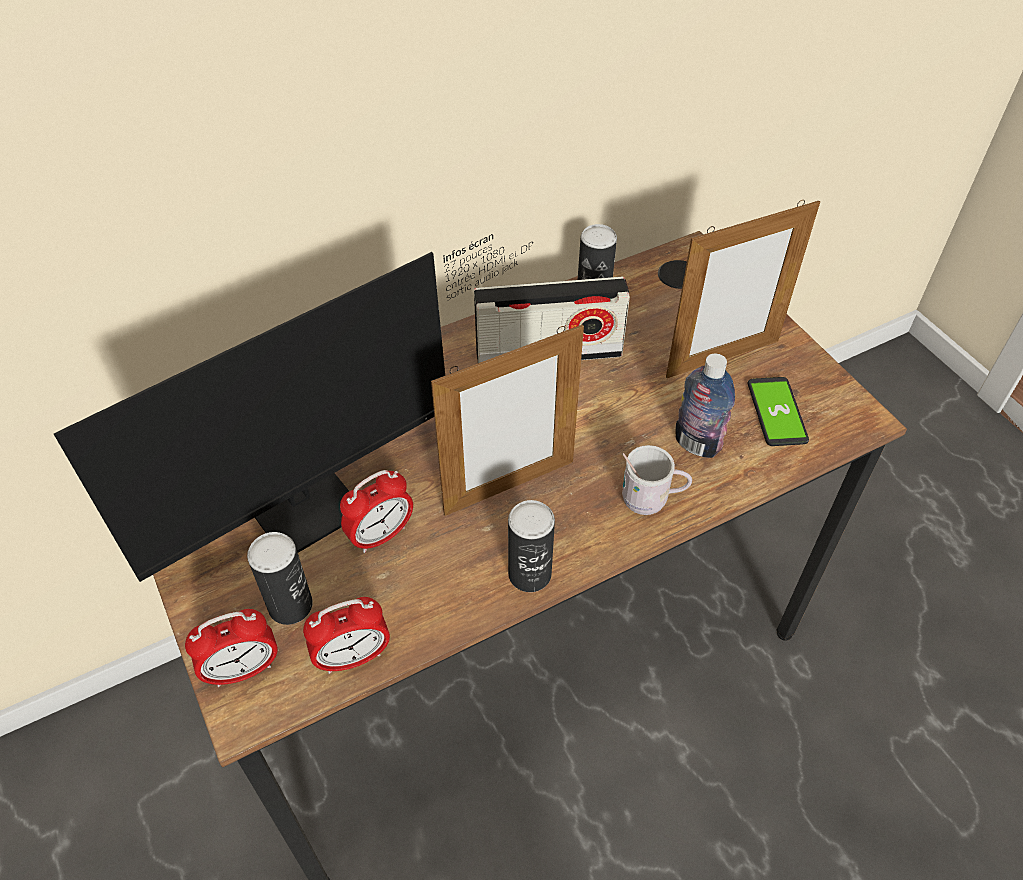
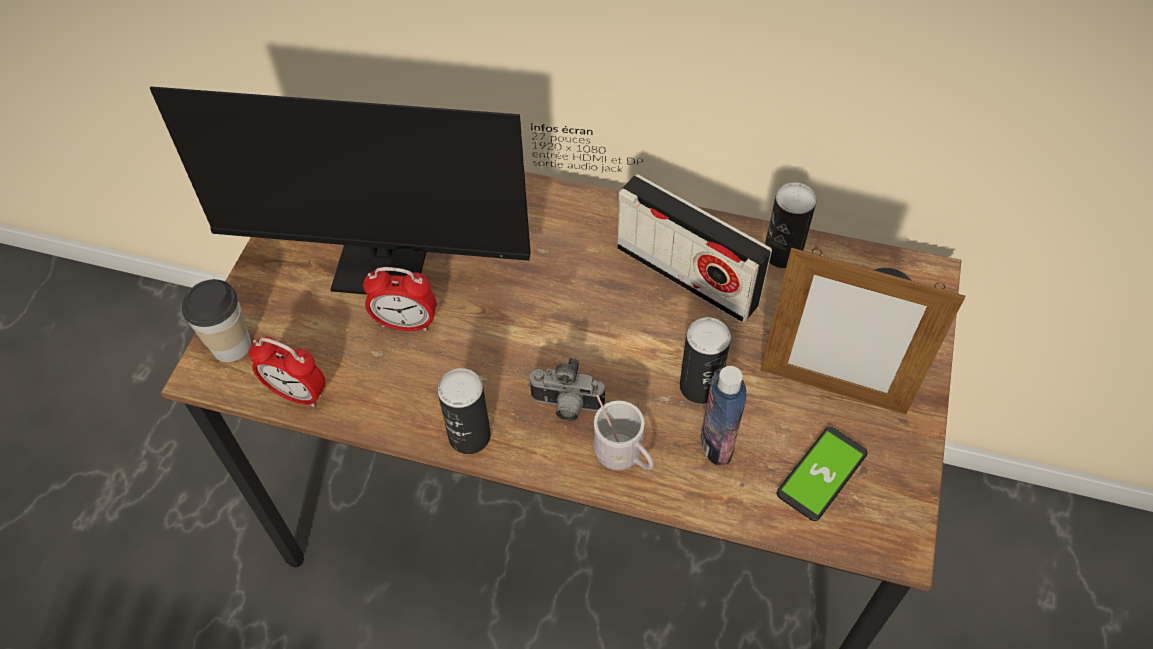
camera: 45 degrees right, 5 degrees up
alarm clock [185,609,278,687] -> cup [182,279,251,362]
can [247,532,313,625] -> can moved to [680,317,731,404]
picture frame [431,324,584,516] -> none
none -> camera [528,357,605,421]

